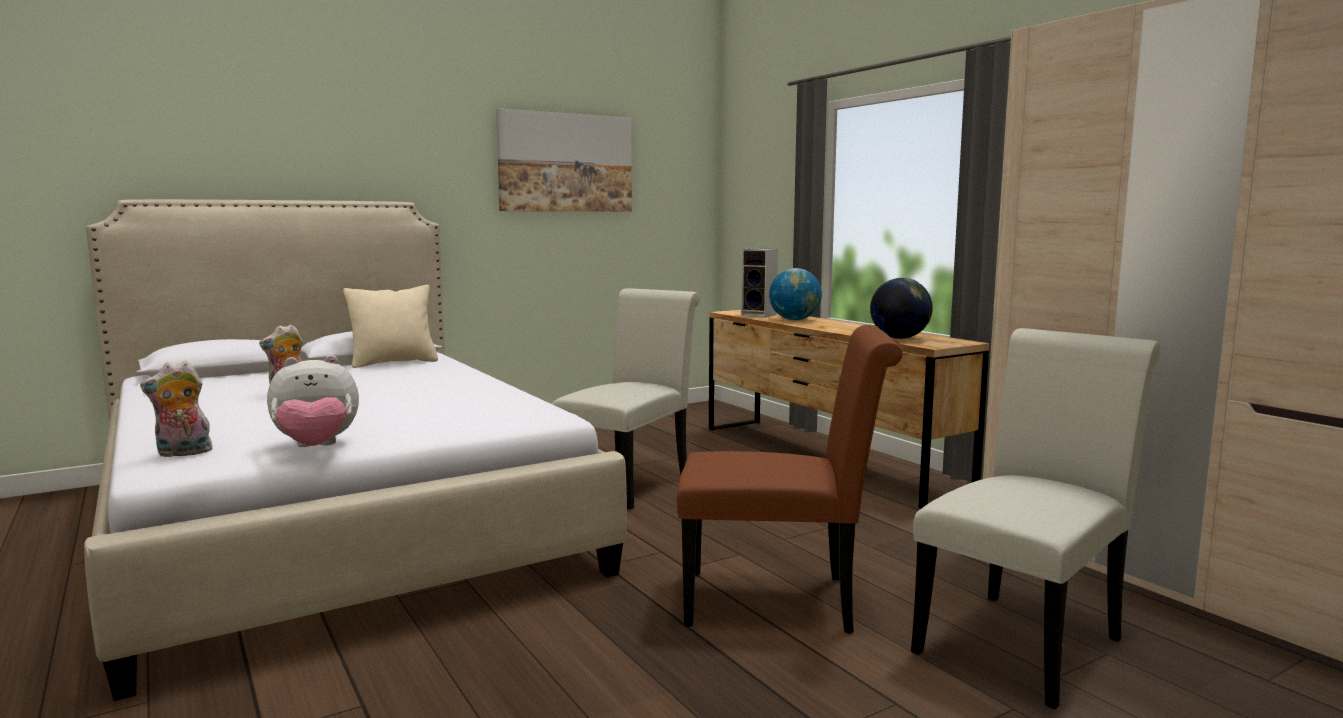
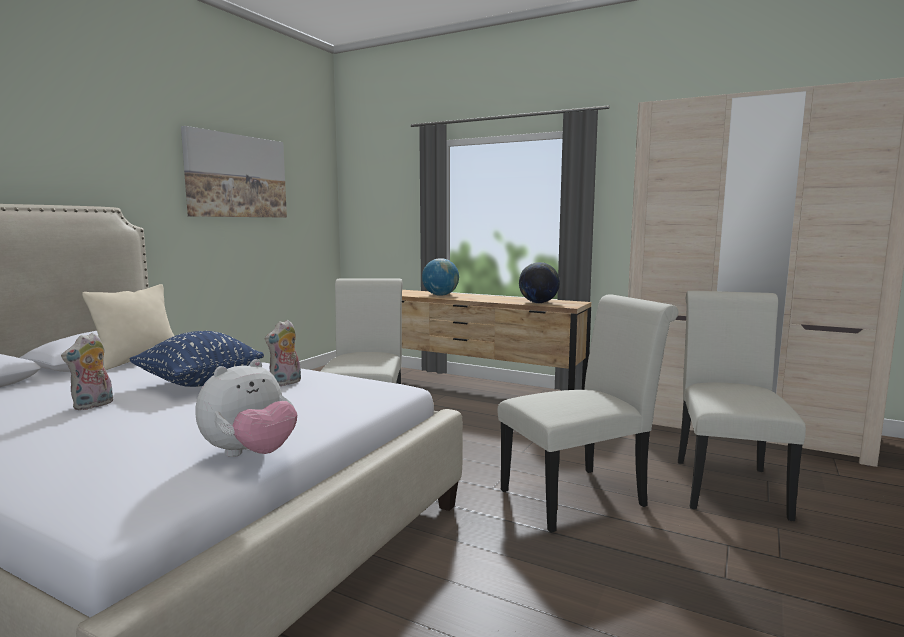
camera: 30 degrees left, 0 degrees up
plush toy [140,361,215,457] -> plush toy moved to [265,320,301,386]
brown chair [677,325,903,634] -> white chair [498,294,679,533]
speaker [741,248,778,318] -> none
none -> blue pillow [129,331,264,387]

